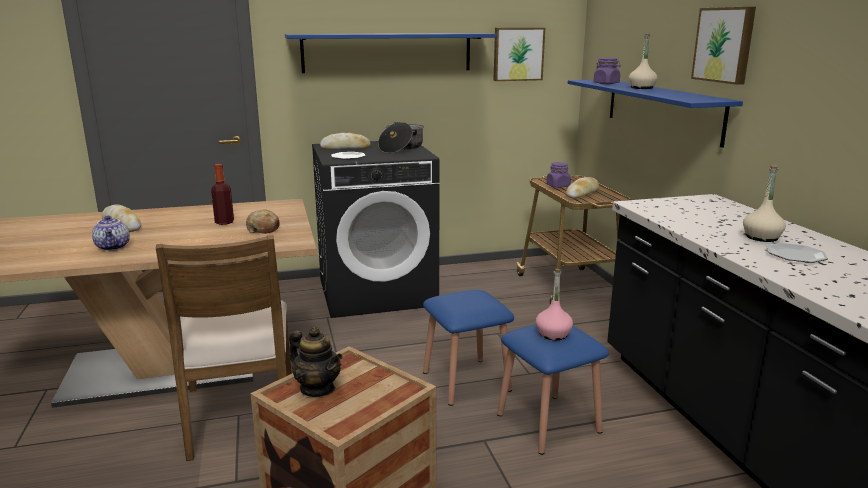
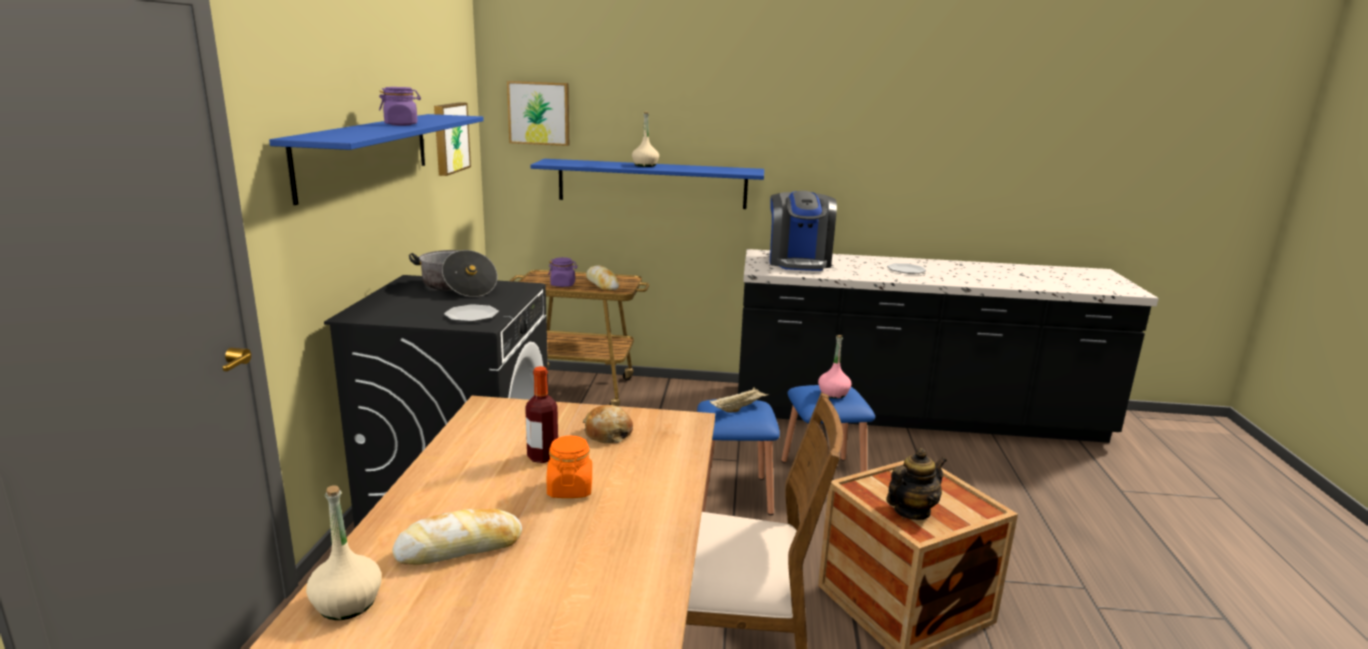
camera: 70 degrees left, 0 degrees up
teapot [92,216,130,251] -> none
bread [320,133,371,149] -> none
purple jar [594,58,621,84] -> purple jar moved to [379,87,421,126]
picture [691,7,756,85] -> picture moved to [507,81,569,146]
beige bottle [743,165,786,242] -> beige bottle moved to [306,485,382,620]
none -> orange jar [547,436,592,498]
none -> beige tray [710,387,768,412]
none -> coffee machine [770,191,837,271]

